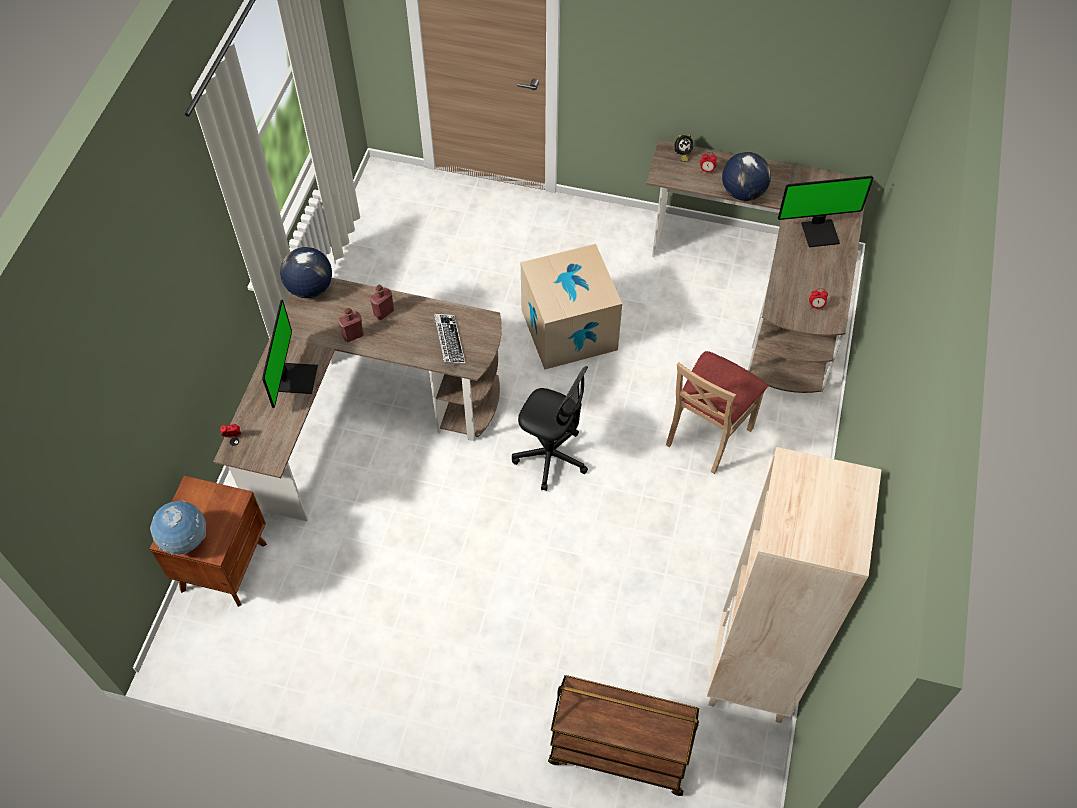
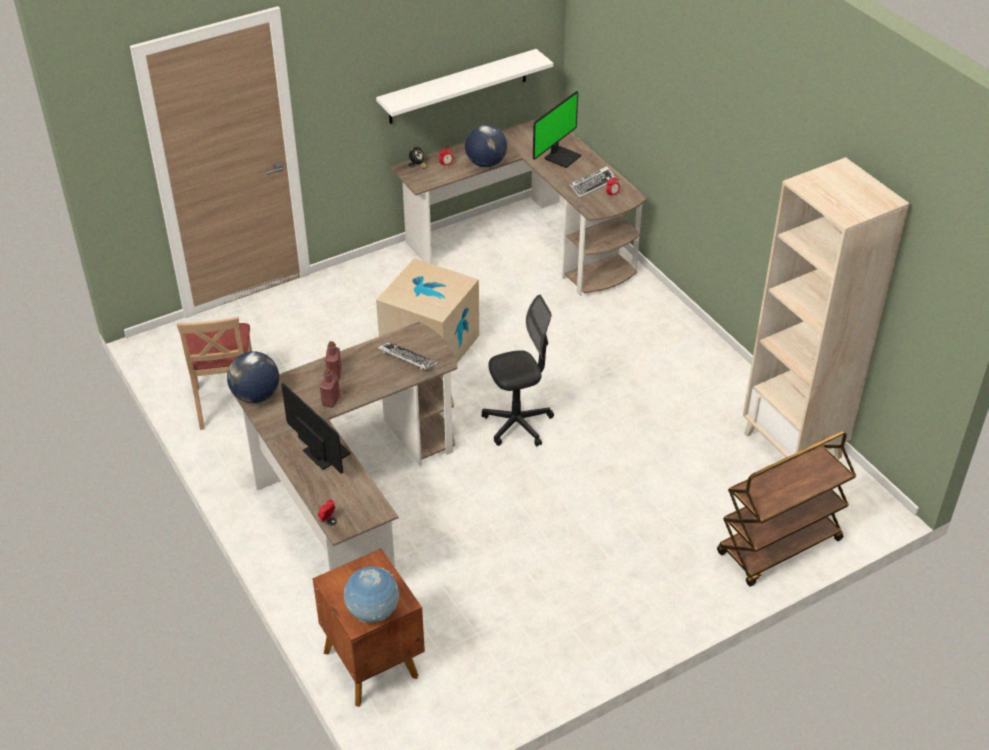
camera: 45 degrees left, 15 degrees down
beige chair [666,351,768,474] -> beige chair moved to [177,317,252,430]
none -> white shelf [376,49,553,124]
none -> keyboard [569,166,616,198]

